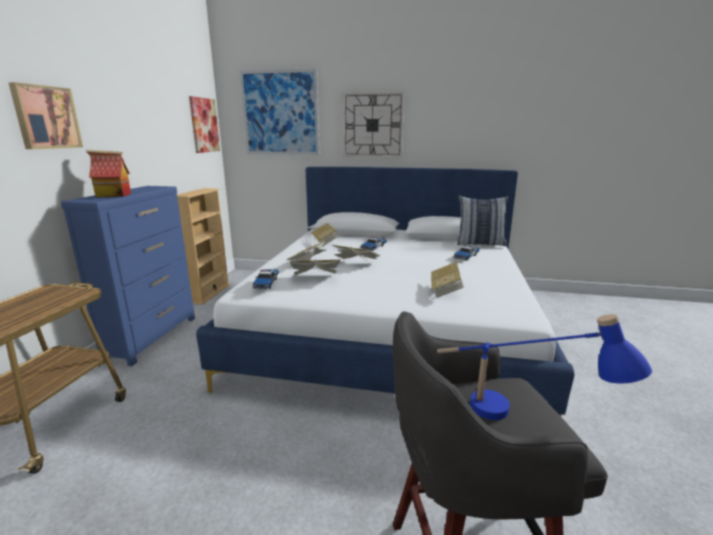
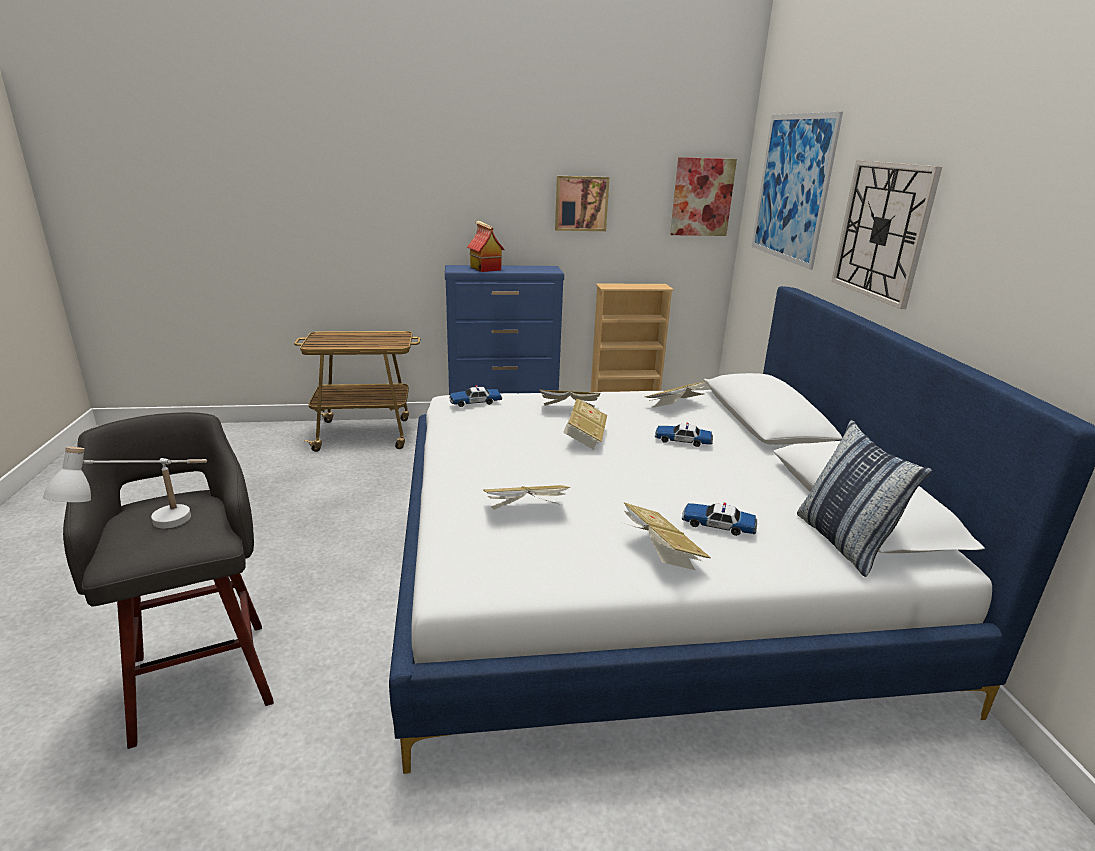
camera: 70 degrees right, 5 degrees up
picture [8,82,83,149] -> picture moved to [555,176,610,231]
book [290,260,340,275] -> book moved to [623,503,711,570]
blue table lamp [437,314,652,420] -> white table lamp [43,447,207,528]

